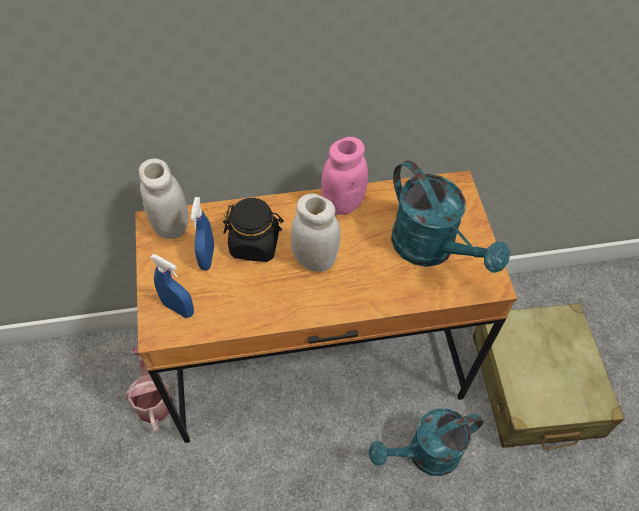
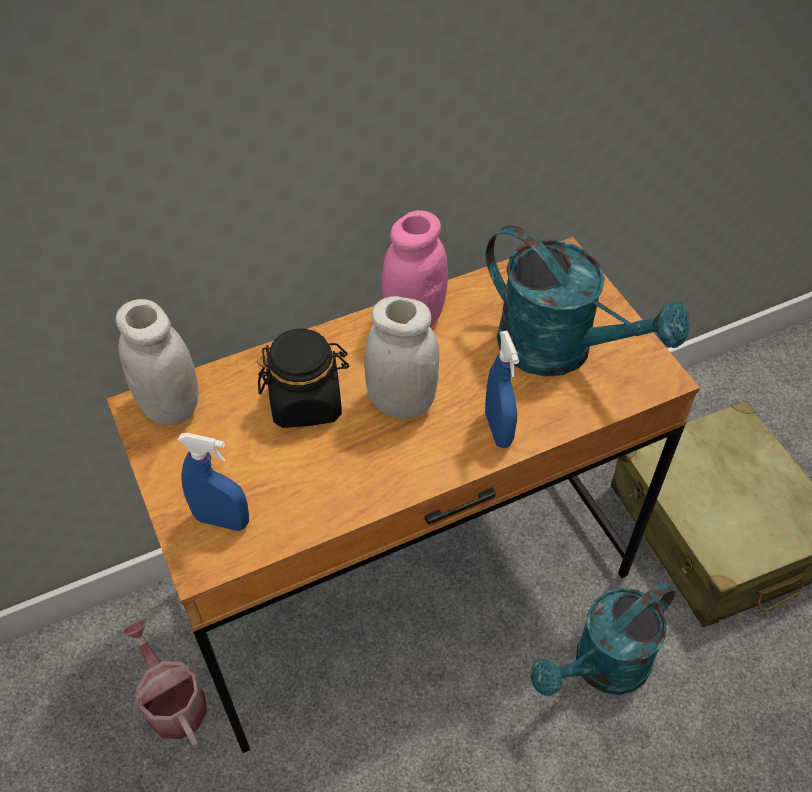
camera: 15 degrees left, 5 degrees down
blue spray bottle [190,197,214,271] -> blue spray bottle moved to [485,331,519,448]

